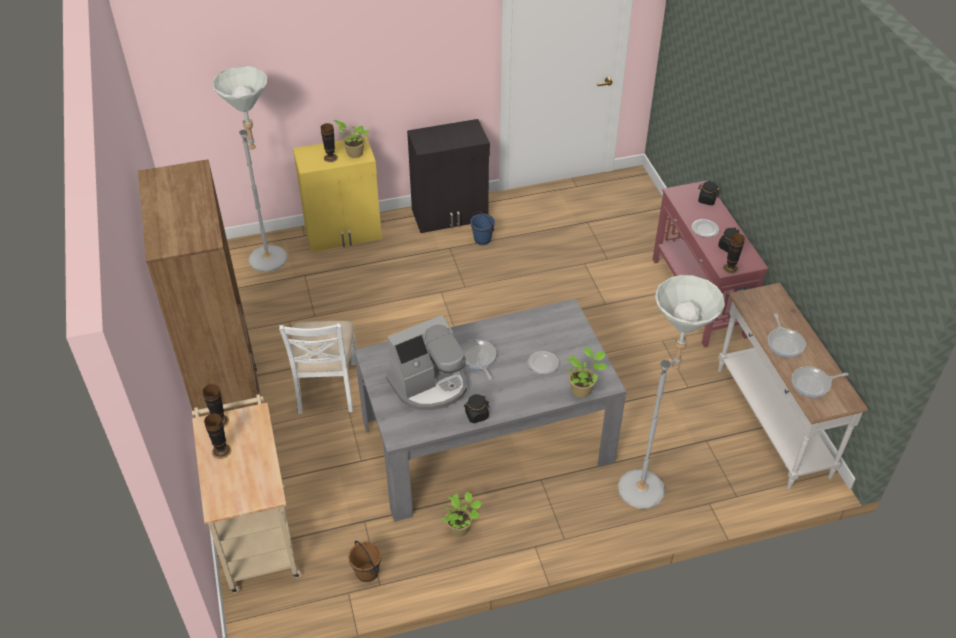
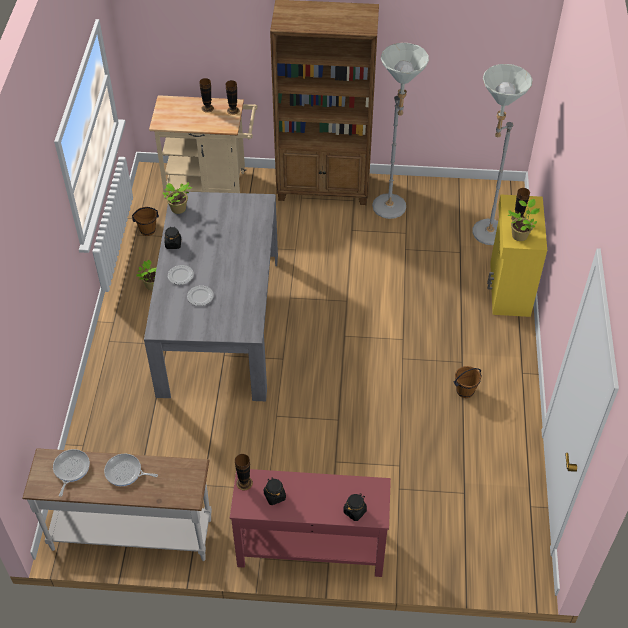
camera: 110 degrees right, 5 degrees up
white chair [279,321,356,414] -> none
coffee machine [386,315,467,411] -> none
black cabinet [407,119,490,233] -> none
frying pan [461,339,496,380] -> none
blue bucket [470,211,495,245] -> brown bucket [453,366,482,398]
potted plant [566,347,607,398] -> potted plant moved to [163,182,192,214]
grey floor lamp [618,275,725,509] -> grey floor lamp moved to [372,43,429,219]
plate [691,219,719,237] -> plate moved to [168,265,194,285]

